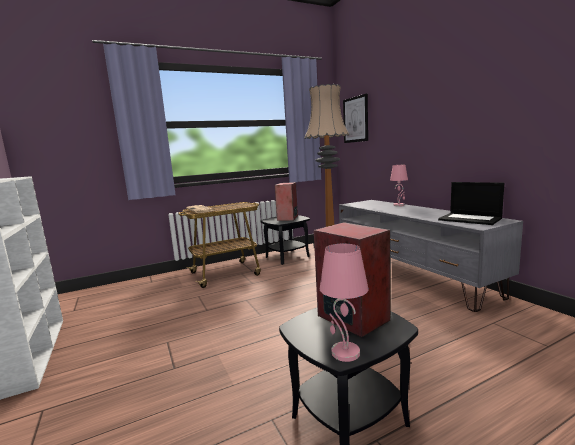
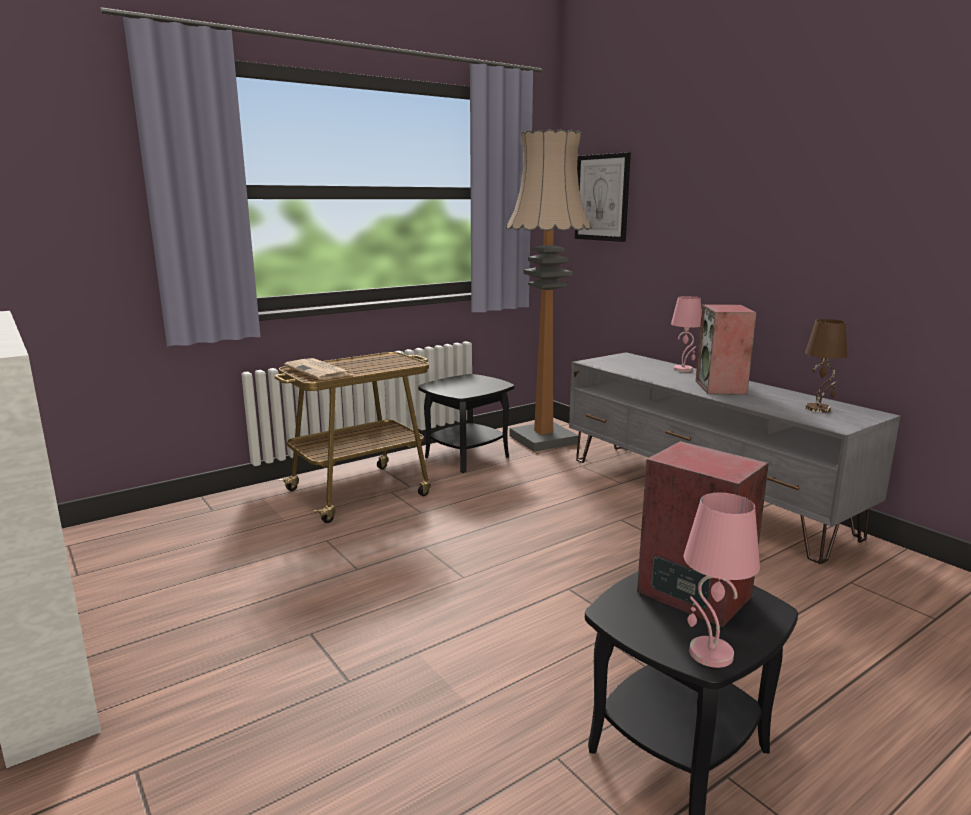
camera: 10 degrees left, 5 degrees up
speaker [275,182,298,221] -> speaker moved to [696,304,757,395]
laptop [438,182,504,225] -> brown table lamp [805,319,847,413]

